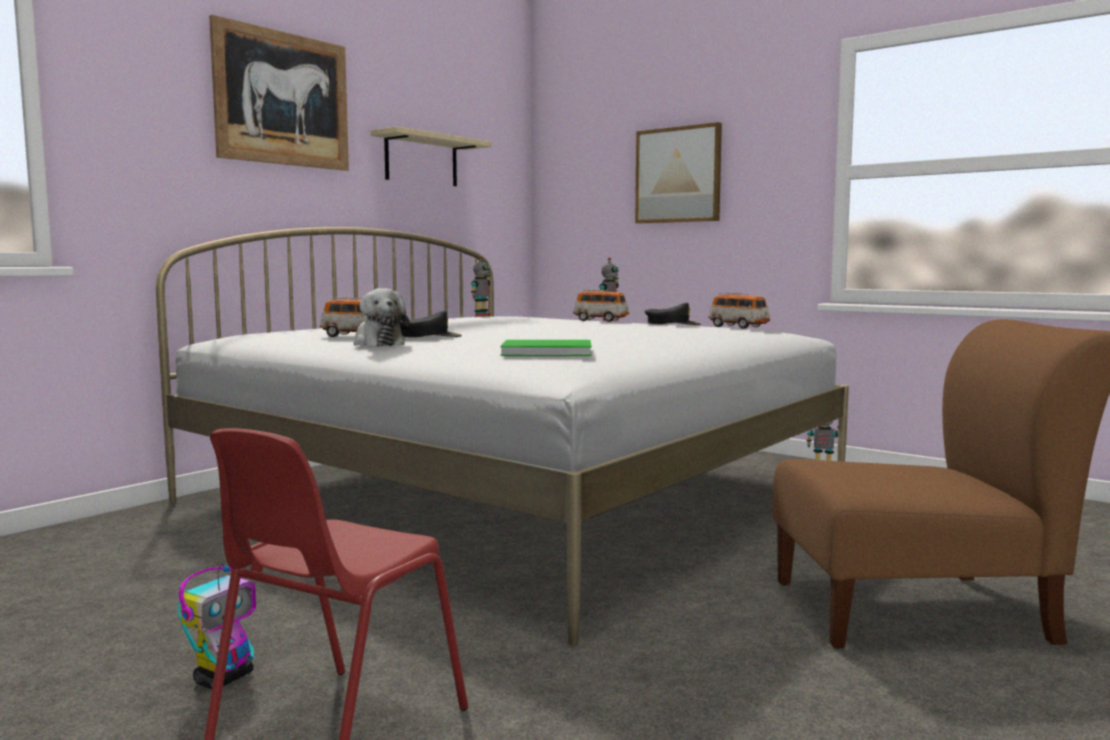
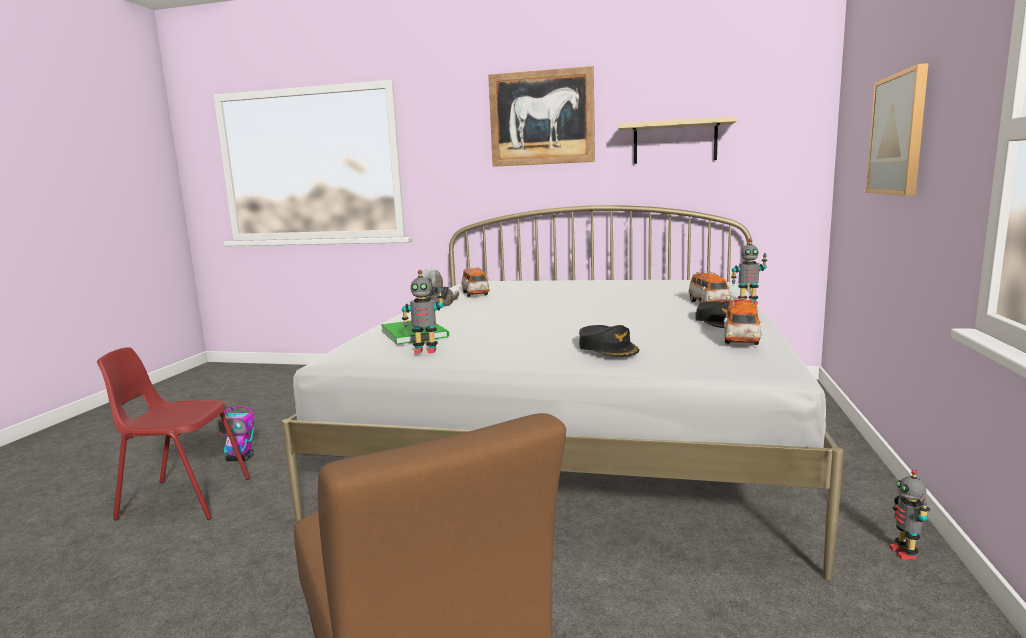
camera: 65 degrees right, 5 degrees up
black cap [399,310,462,337] -> black cap moved to [579,325,639,357]
toy robot [471,256,491,317] -> toy robot moved to [402,270,444,354]

